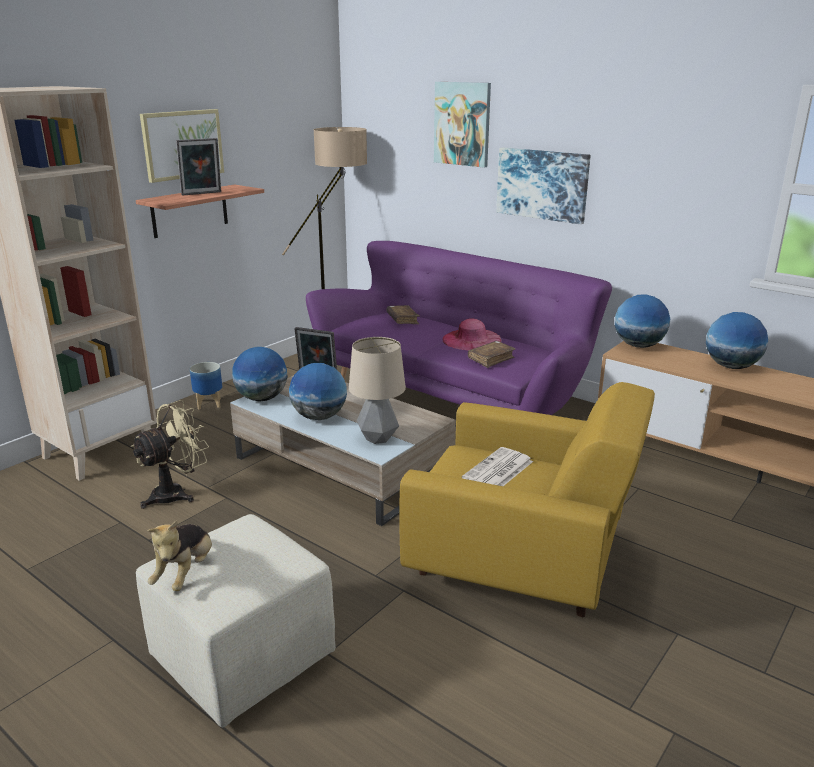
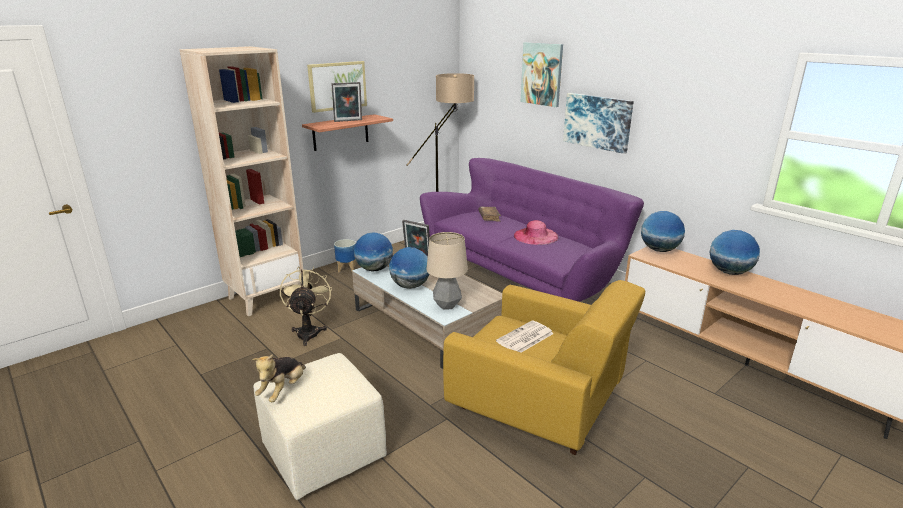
camera: 10 degrees right, 0 degrees up
beige fan [131,400,209,509] -> beige fan turned 60 degrees counterclockwise [280,266,332,346]
brown book [468,341,515,368] -> none

